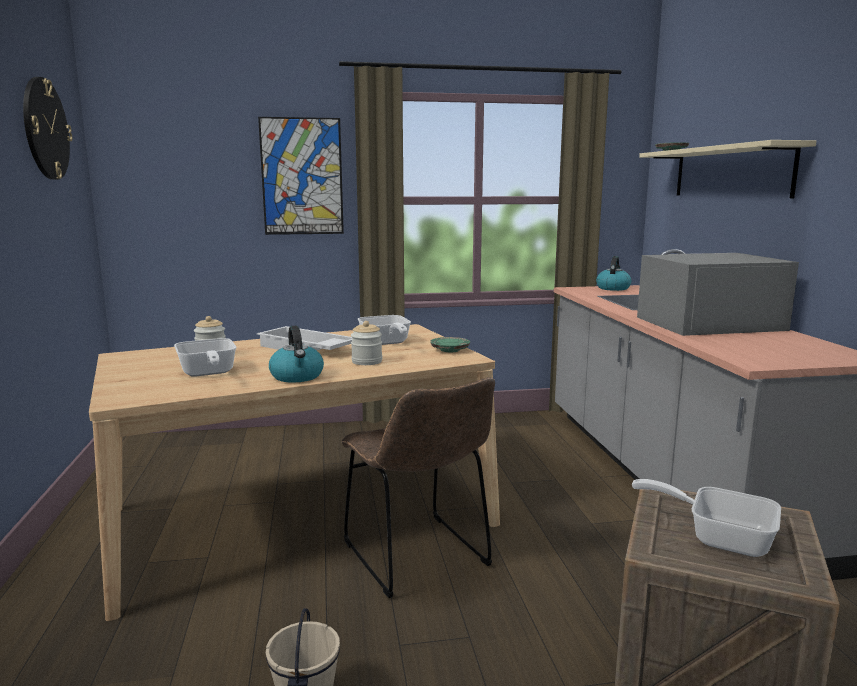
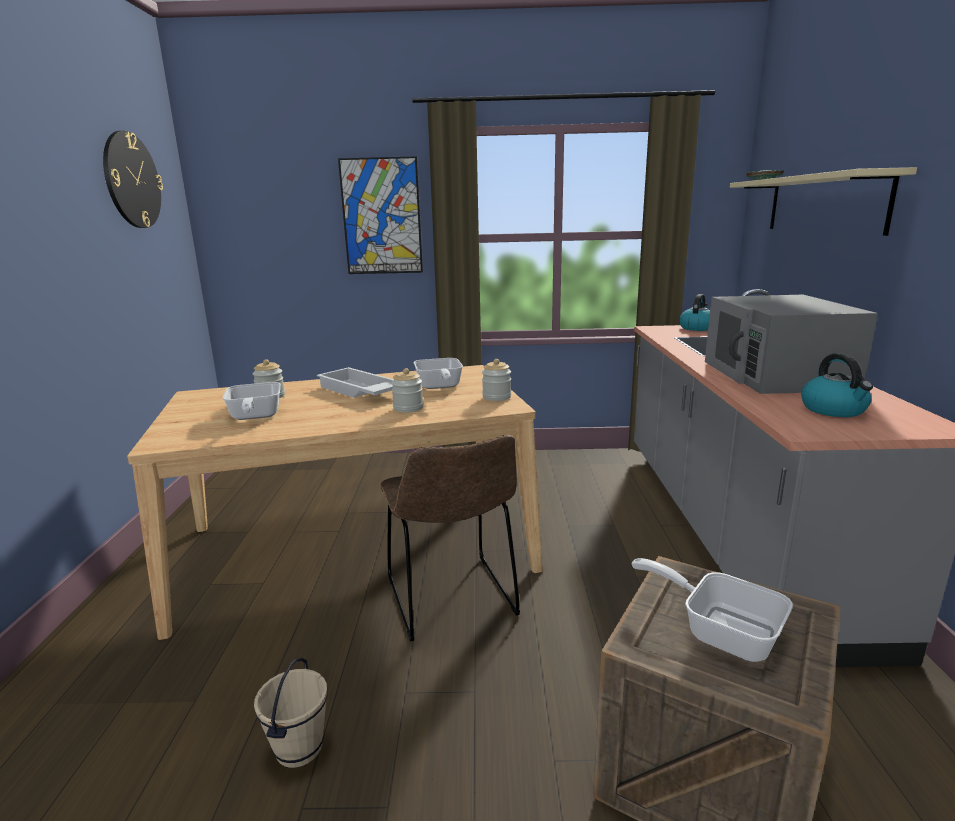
camera: 10 degrees right, 5 degrees up
kettle [269,326,324,383] -> kettle moved to [802,353,873,417]
green plate [430,337,470,352] -> jar [482,359,511,401]
grey microwave [637,253,799,336] -> grey microwave turned 90 degrees counterclockwise [705,295,878,394]

